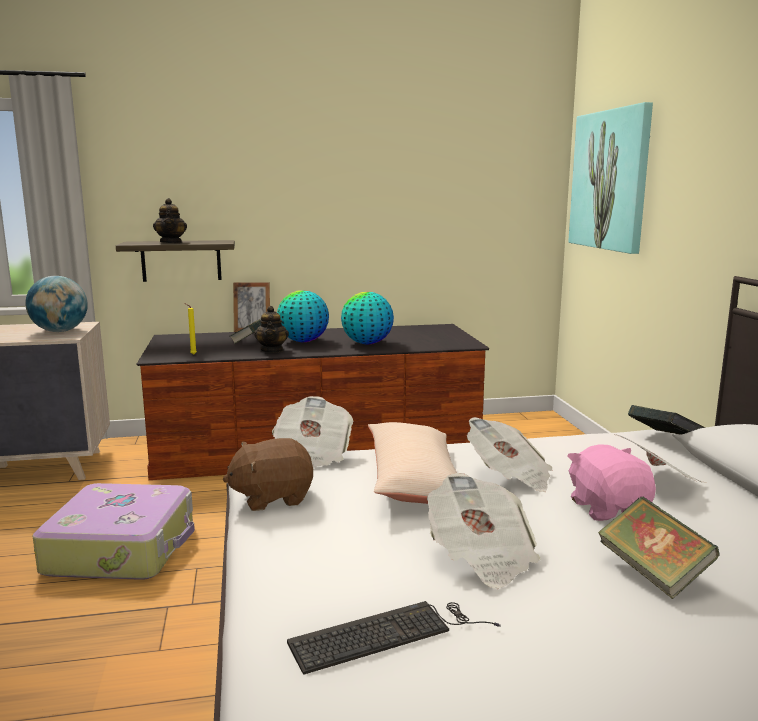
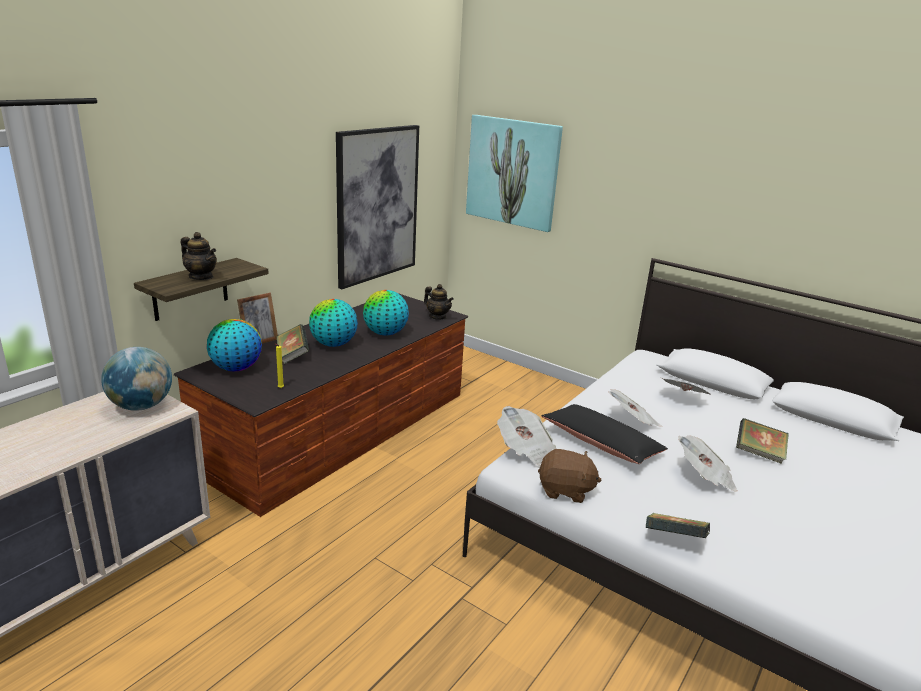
camera: 45 degrees left, 10 degrees up
suitcase [33,483,195,580] -> none
brown plush toy [223,438,313,511] -> brown plush toy turned 105 degrees counterclockwise [538,449,602,503]
teapot [254,306,289,353] -> teapot moved to [424,284,454,320]
keyboard [287,601,501,675] -> none
beige pillow [368,422,457,504] -> black pillow [541,404,668,464]
pink plush toy [567,444,656,521] -> none
book [628,405,705,435] -> book moved to [646,513,710,538]
none -> globe [207,319,262,371]
none -> picture [336,125,419,289]

